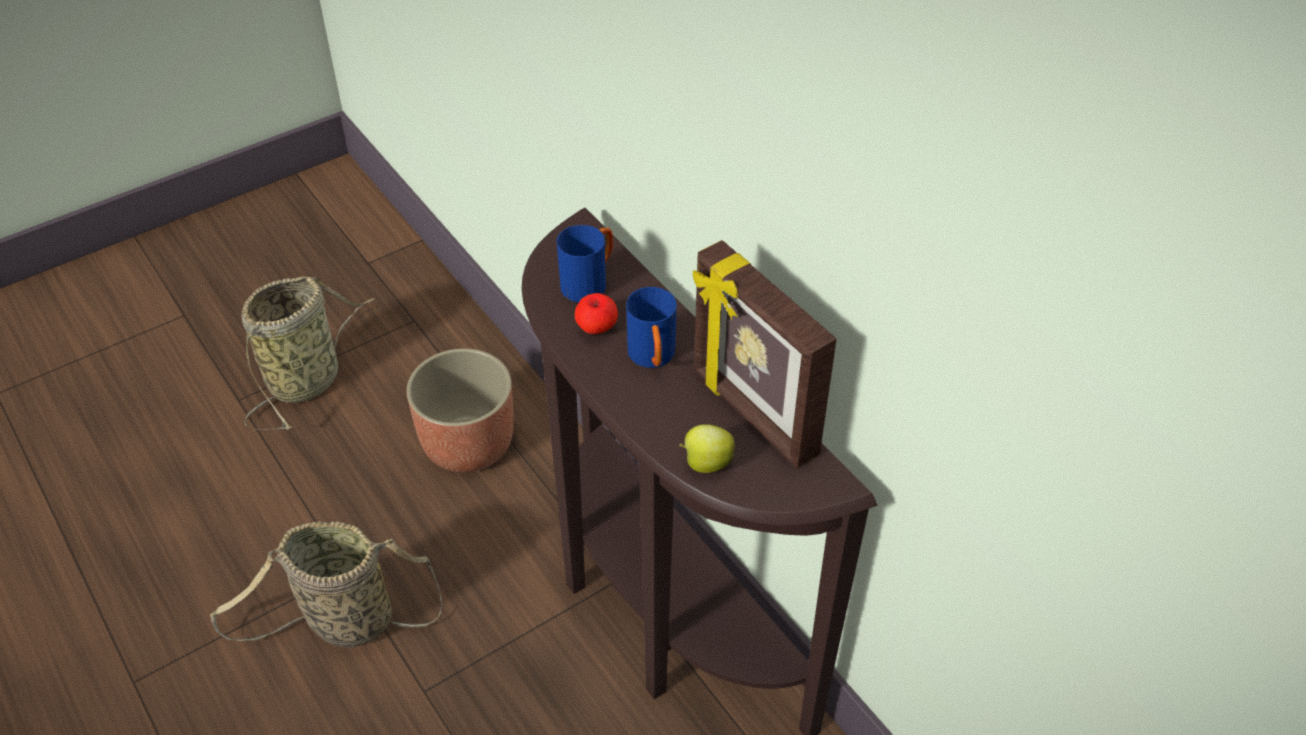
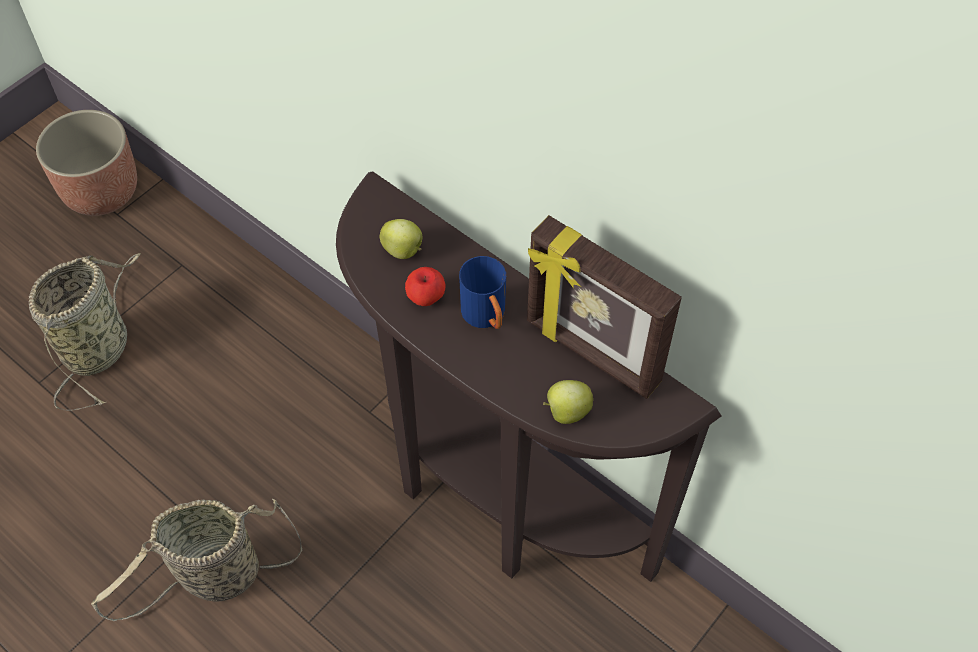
camera: 15 degrees left, 10 degrees up
planter [407,348,514,473] -> planter moved to [36,110,137,216]
blue mug [557,225,613,303] -> apple [379,219,422,259]

